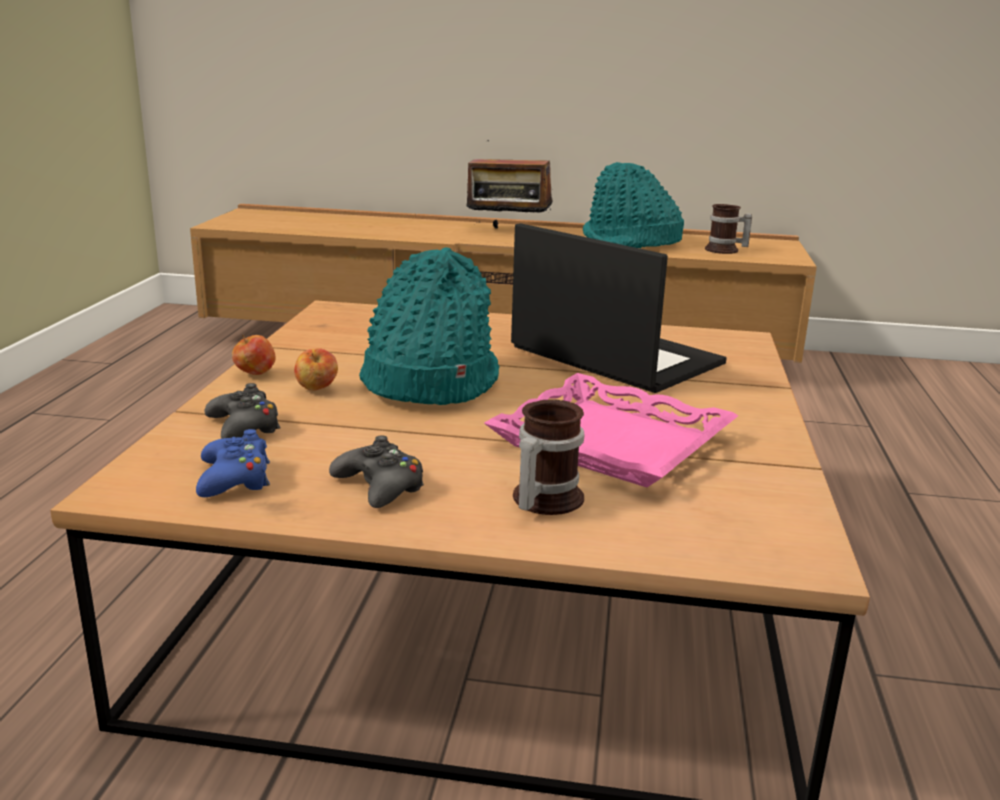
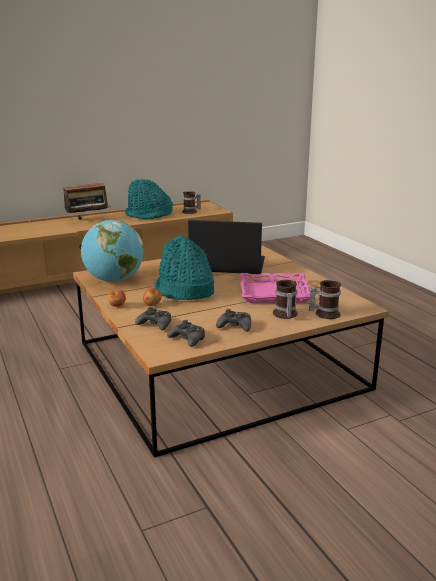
camera: 35 degrees left, 0 degrees up
blue game controller [196,429,270,497] -> black game controller [167,320,205,347]
none -> globe [81,220,143,282]
none -> mug [309,280,341,319]

